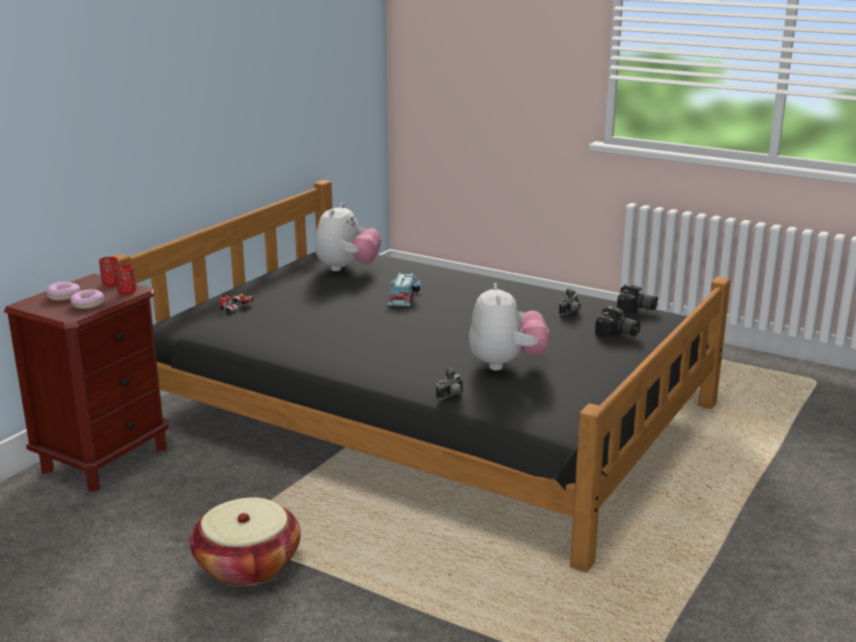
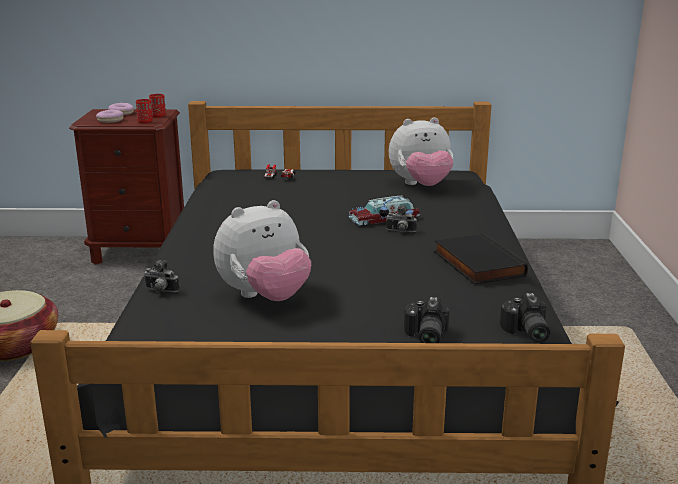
camera: 60 degrees right, 0 degrees up
camera [559,289,581,315] -> camera moved to [386,205,417,232]
none -> black book [434,233,528,285]

